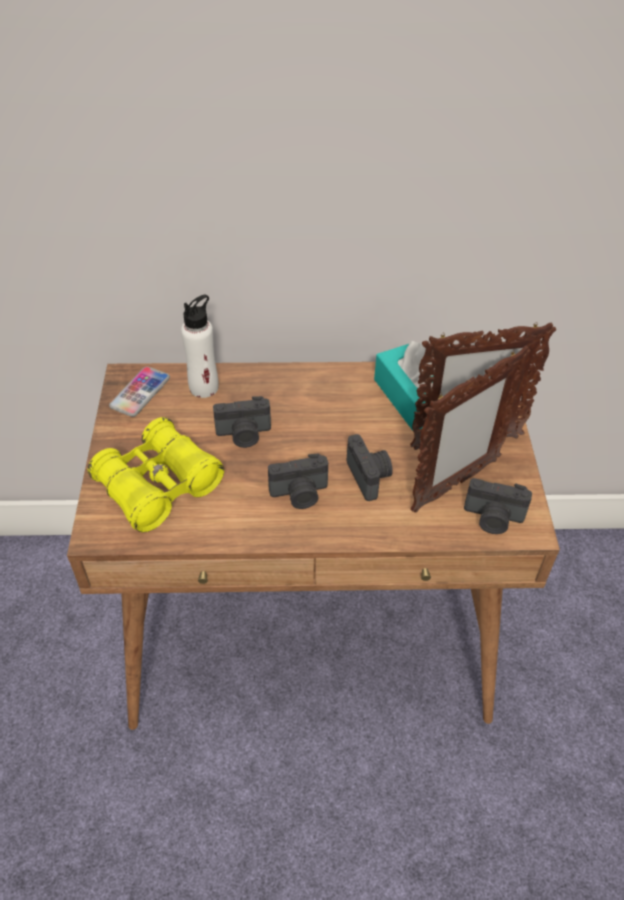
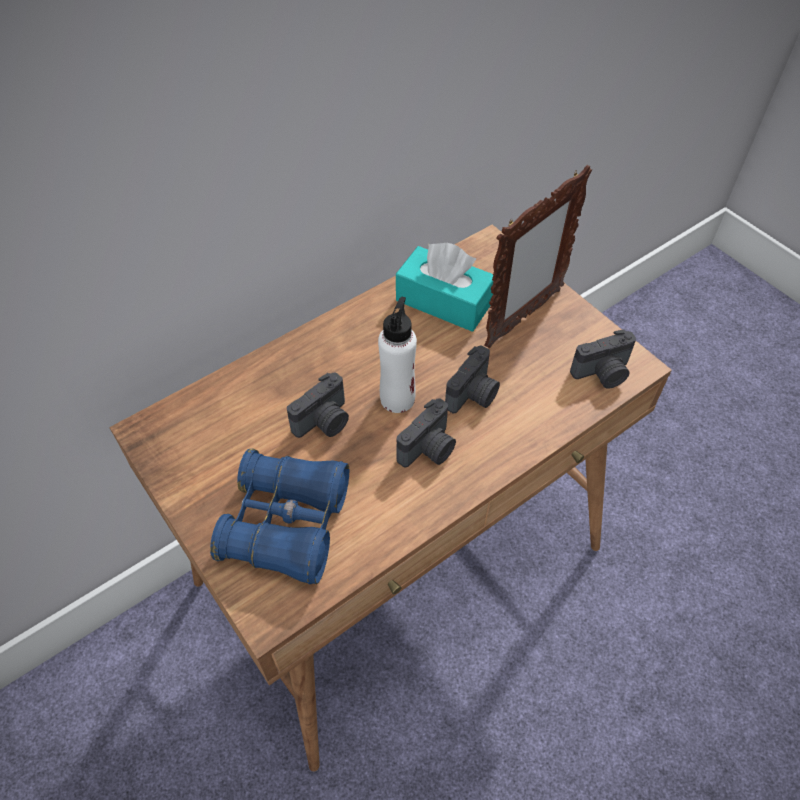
camera: 35 degrees left, 5 degrees up
yellow binoculars [88,417,224,532] -> blue binoculars [210,449,349,584]
phone [109,366,170,417] -> none
white bottle [181,295,219,398] -> white bottle moved to [378,297,417,413]
camera [347,434,393,501] -> camera turned 90 degrees clockwise [445,346,500,413]
picture frame [410,346,531,513] -> none

